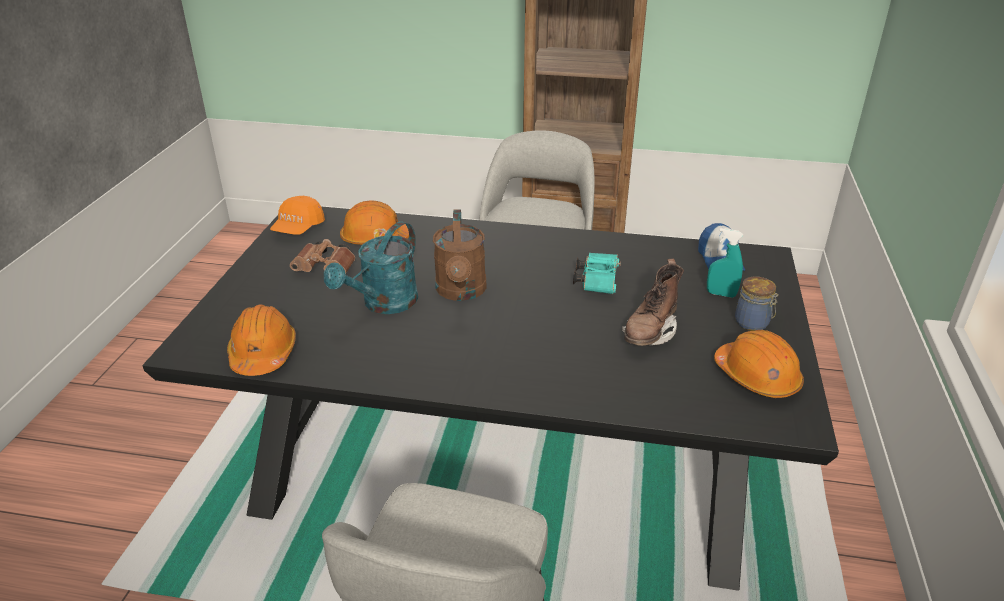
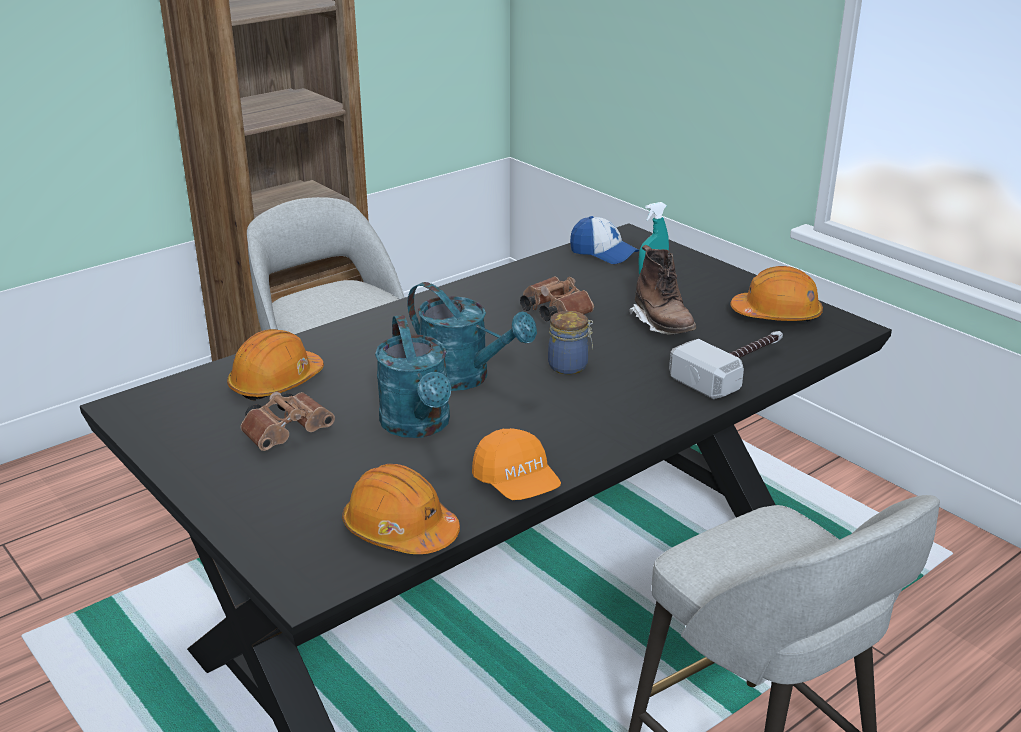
camera: 50 degrees left, 5 degrees down
orange cap [270,196,325,235] -> orange cap moved to [472,428,561,500]
brown watering can [433,209,487,301] -> turquoise watering can [408,282,537,391]
turquoise binoculars [573,253,621,294] -> brown binoculars [520,276,594,321]
jar [735,277,779,331] -> jar moved to [548,311,593,375]
none -> hammer [669,331,783,399]

